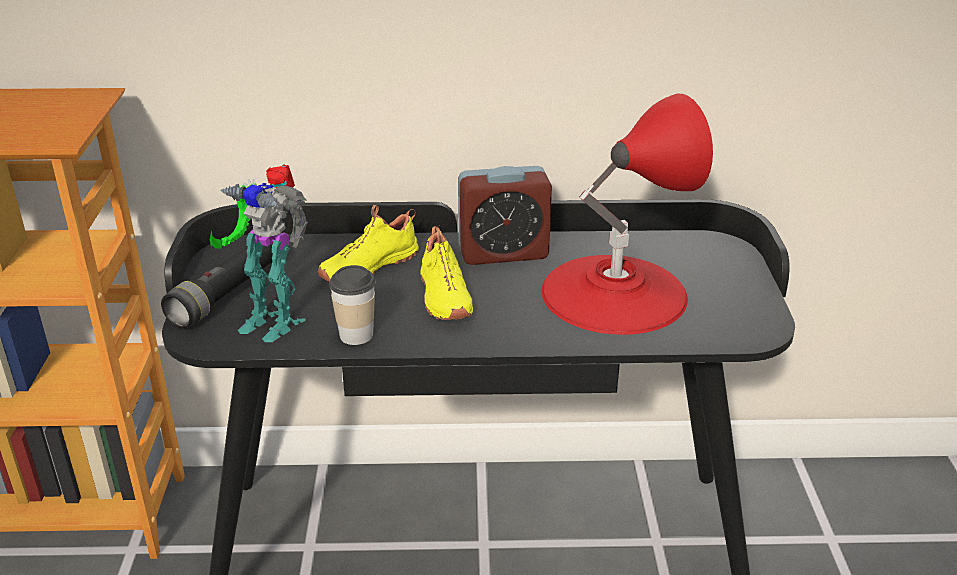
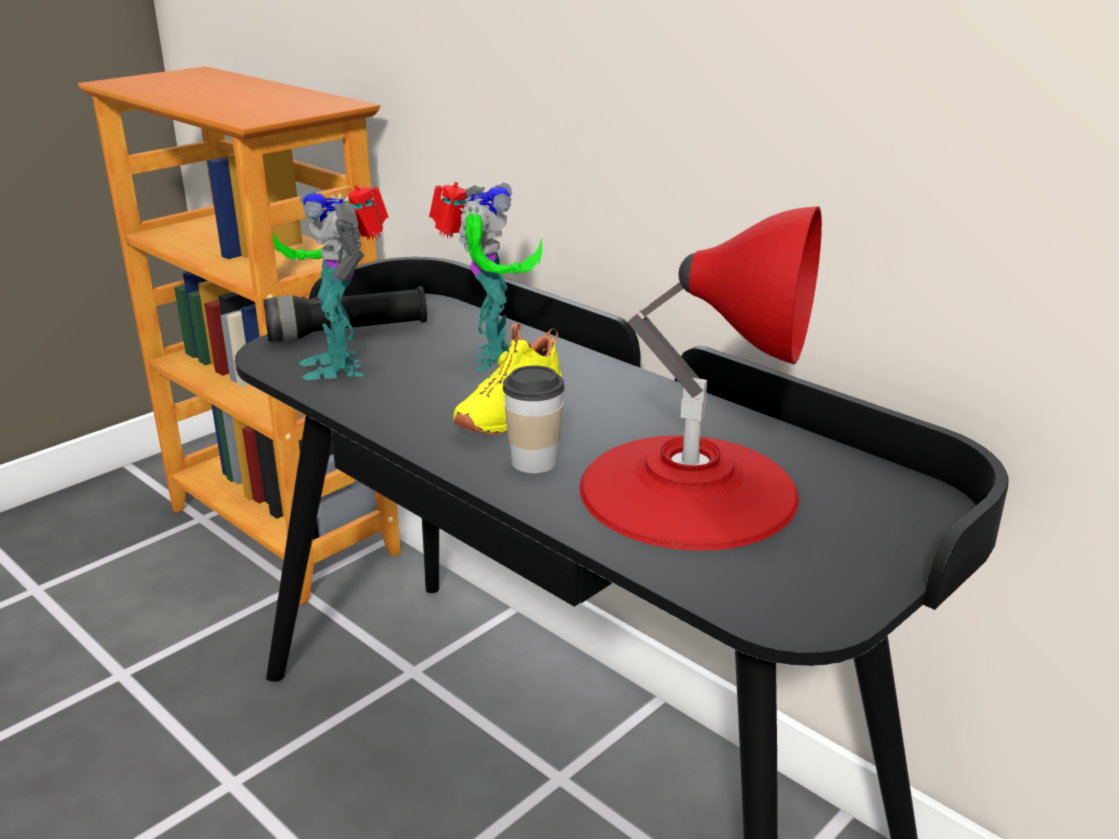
camera: 45 degrees right, 5 degrees down
yellow shoe [317,205,419,282] -> toy robot [429,182,542,371]
cup [329,265,375,345] -> cup moved to [503,365,565,473]
alarm clock [458,166,552,265] -> none

